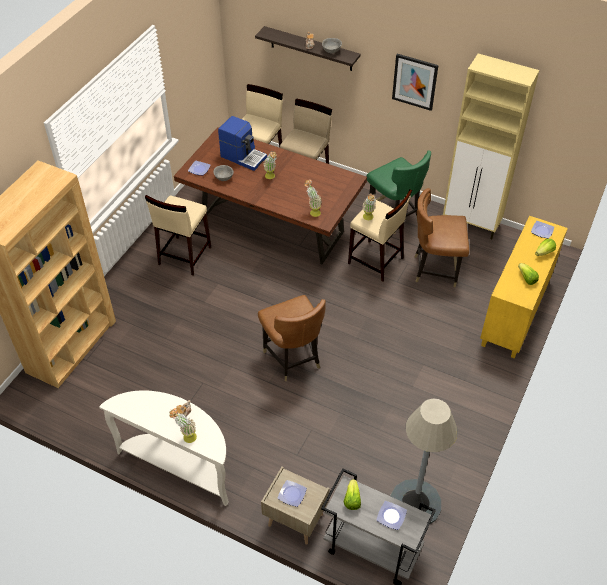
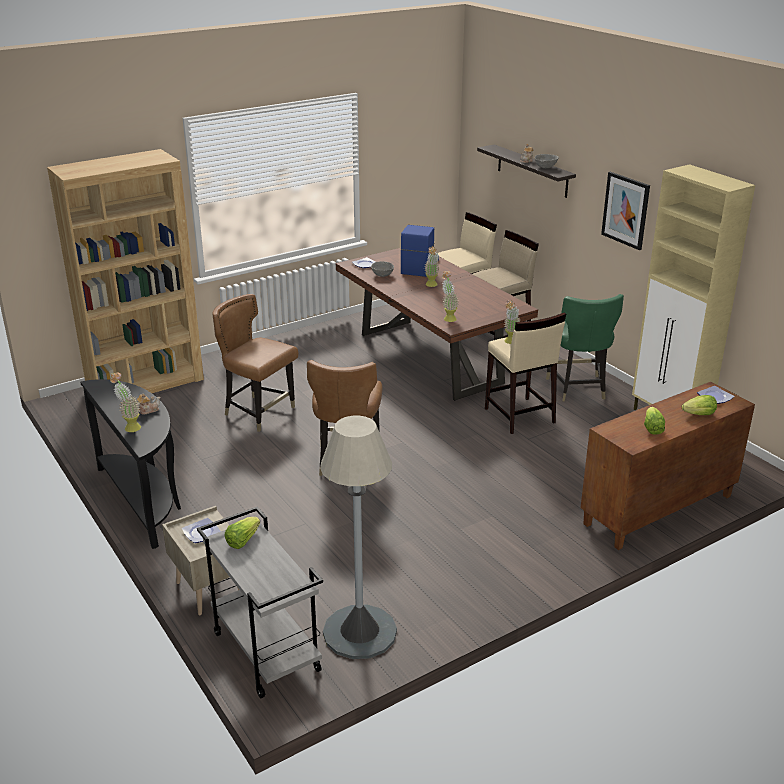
camera: 30 degrees right, 20 degrees down
white console table [99,390,229,506] -> black console table [80,379,181,549]
beige stool [145,195,211,275] -> none
coffee machine [218,116,267,171] -> coffee machine turned 135 degrees counterclockwise [400,225,434,277]
plate [377,501,407,530] -> none
brown chair [415,188,469,287] -> brown chair moved to [212,294,298,432]
yellow cabinet [480,216,568,359] -> brown cabinet [580,382,755,550]

